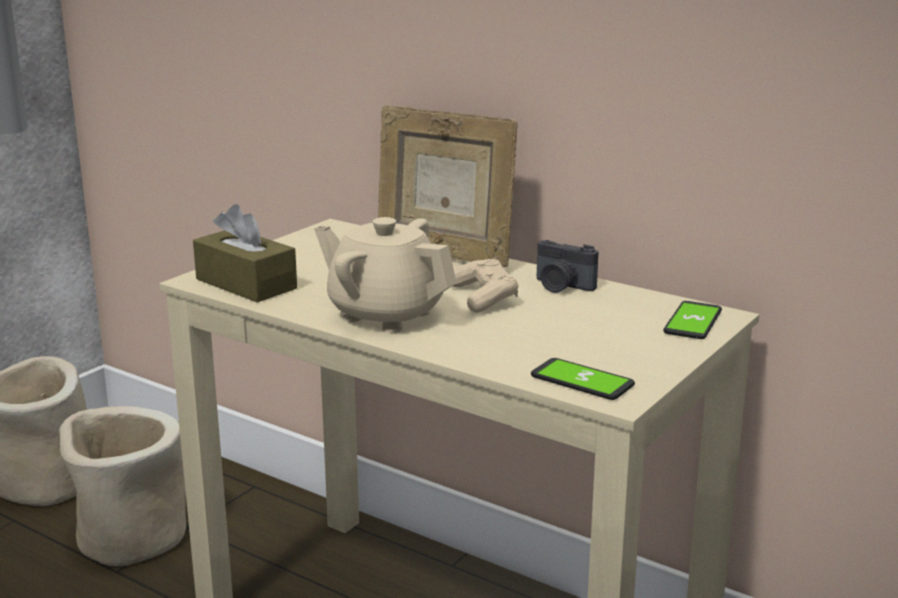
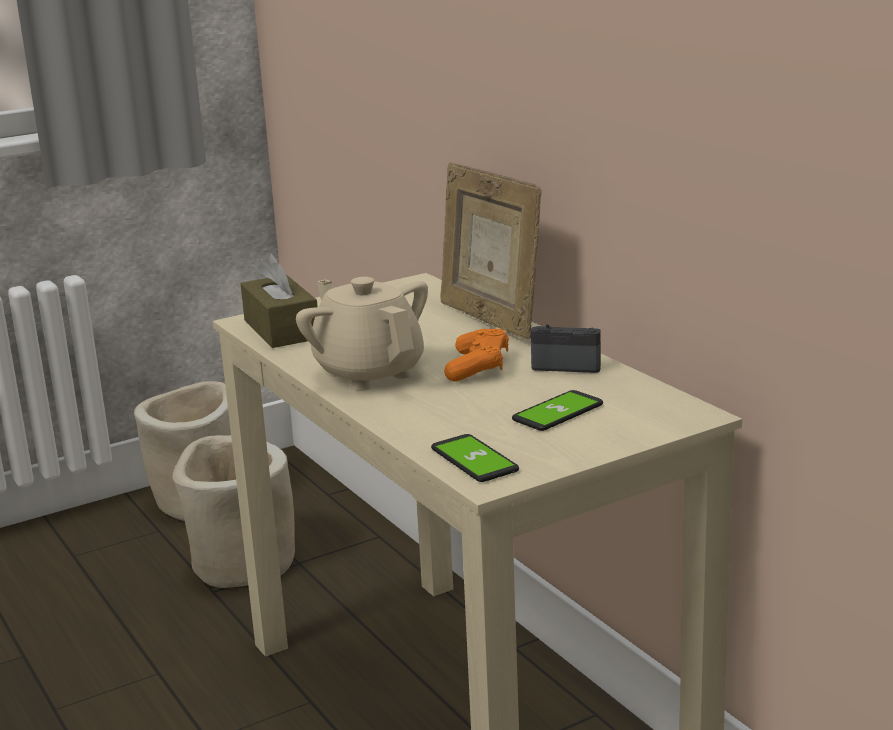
camera: 25 degrees right, 0 degrees up
beige game controller [453,259,518,313] -> orange game controller [444,329,509,381]
camera [537,240,598,293] -> camera turned 135 degrees clockwise [531,324,601,373]
phone [663,301,722,339] -> phone moved to [512,390,603,431]

